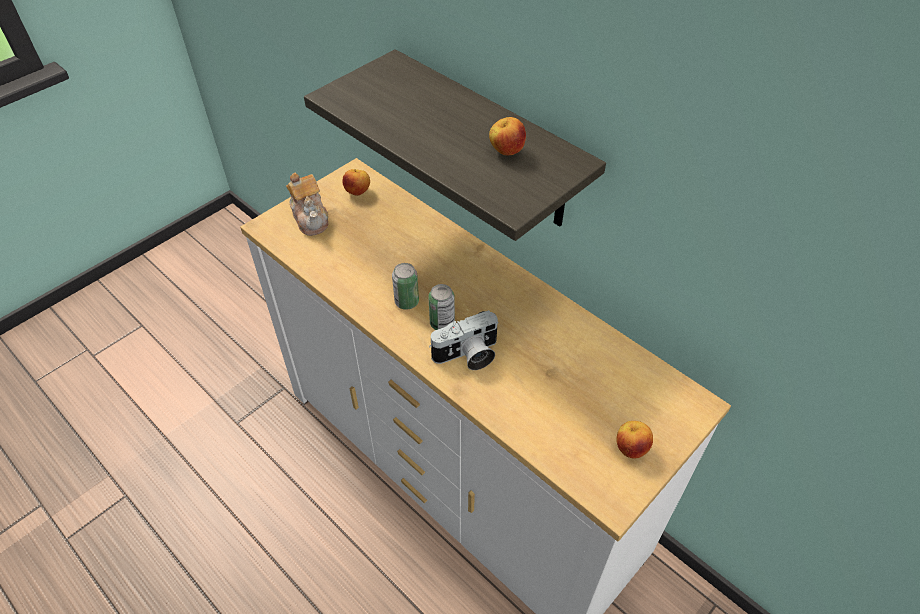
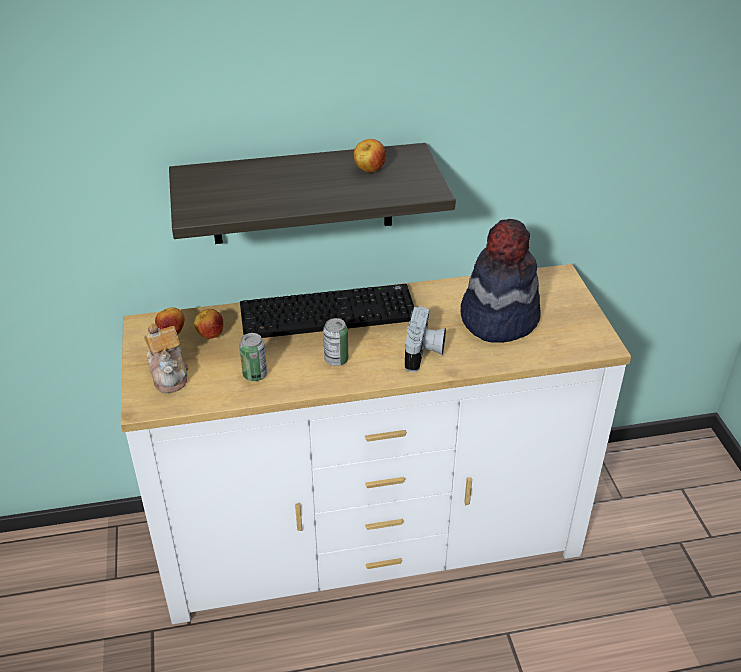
camera: 55 degrees left, 10 degrees down
teapot [286,173,328,236] -> teapot turned 60 degrees clockwise [144,323,188,393]
can [428,284,455,330] -> can moved to [239,333,267,381]
apple [617,421,653,459] -> apple moved to [194,309,224,339]
none -> keyboard [240,284,414,338]
none -> hat [460,219,541,343]

